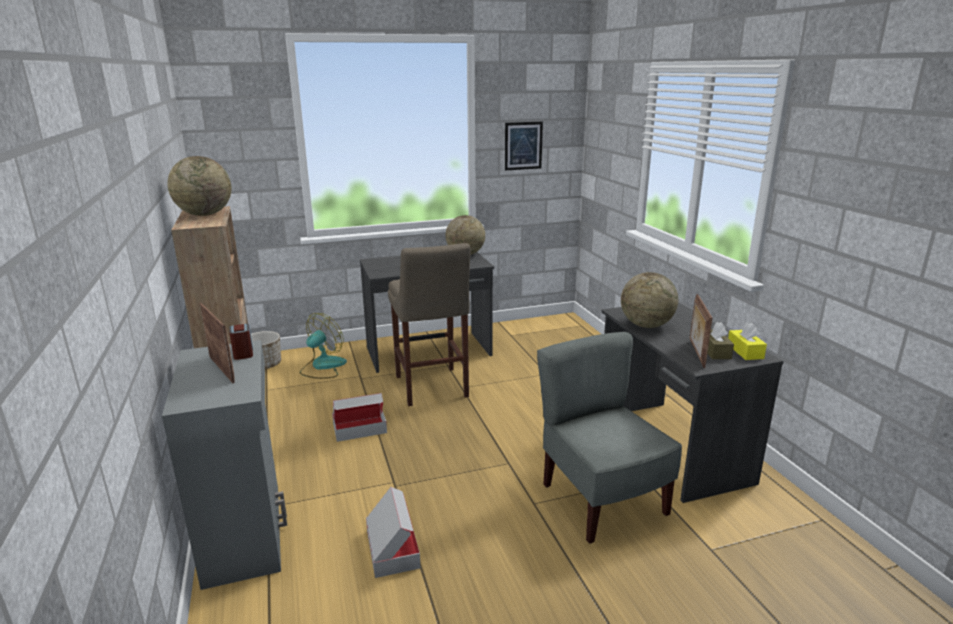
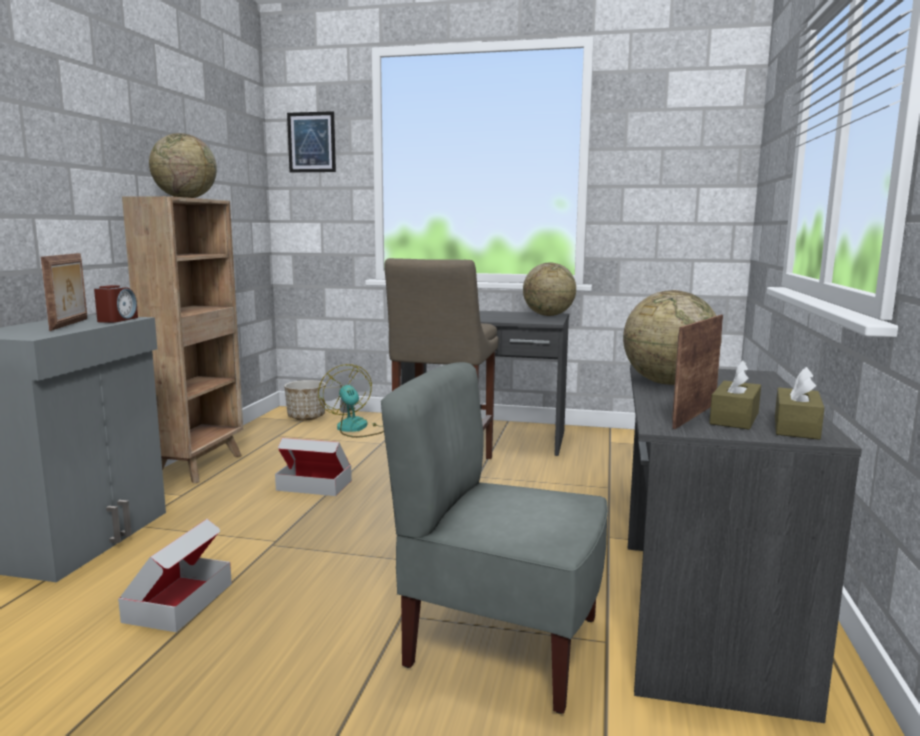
camera: 30 degrees right, 10 degrees down
fan [300,313,347,379] -> fan turned 90 degrees counterclockwise [318,364,384,438]
picture [505,122,543,170] -> picture moved to [287,111,336,172]
grey chair [537,332,682,544] -> grey chair turned 75 degrees counterclockwise [381,362,608,714]
yellow tissue box [728,322,767,360] -> brown tissue box [775,367,824,440]

